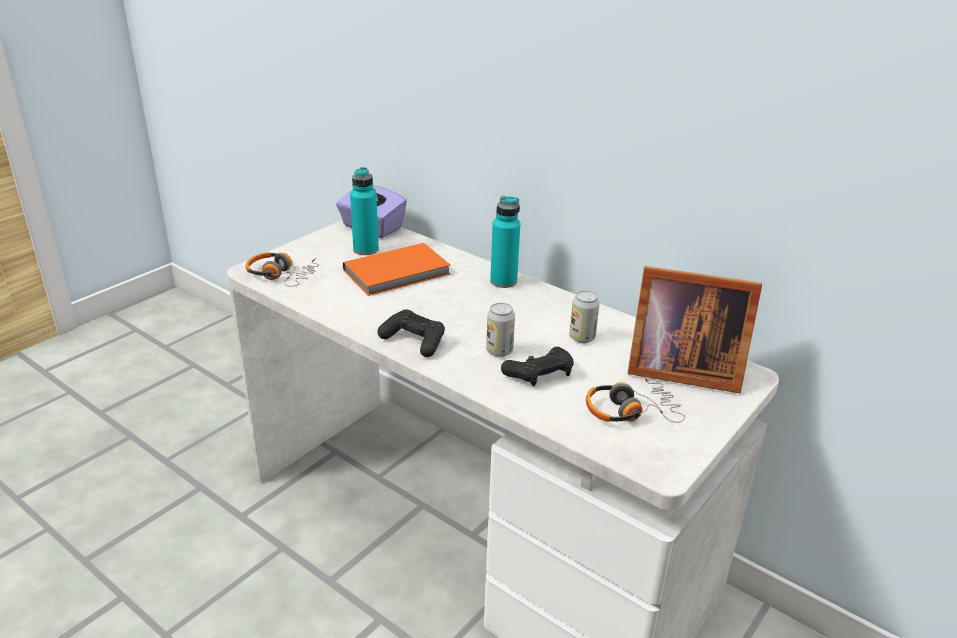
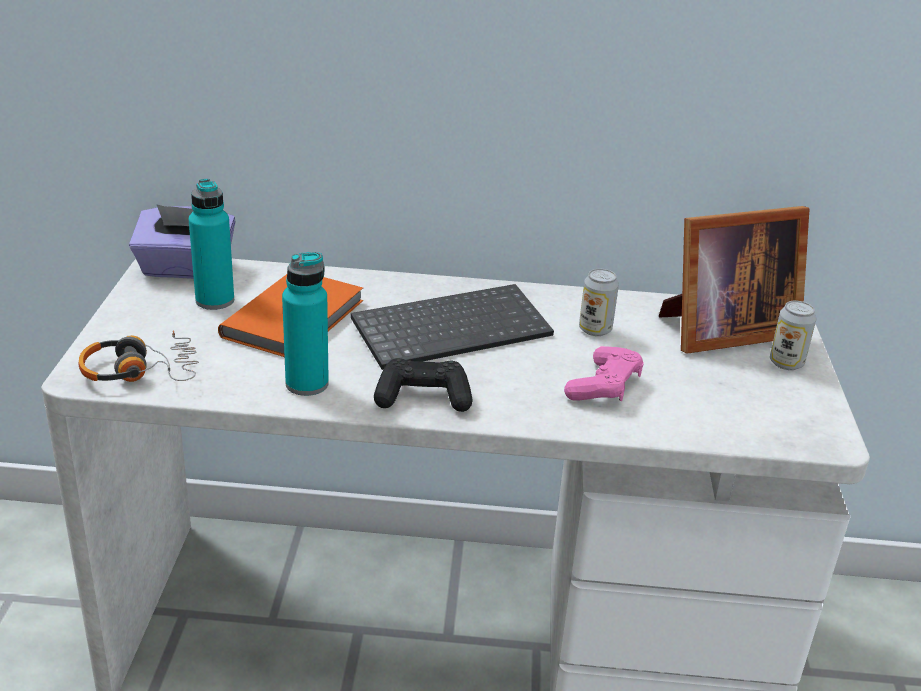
camera: 35 degrees left, 0 degrees up
can [486,303,515,357] -> can moved to [770,301,816,370]
turquoise bottle [490,196,520,288] -> turquoise bottle moved to [282,252,329,396]
black game controller [501,347,574,386] -> pink game controller [564,346,644,401]
headphones [586,376,685,423] -> none
none -> keyboard [351,284,554,370]

